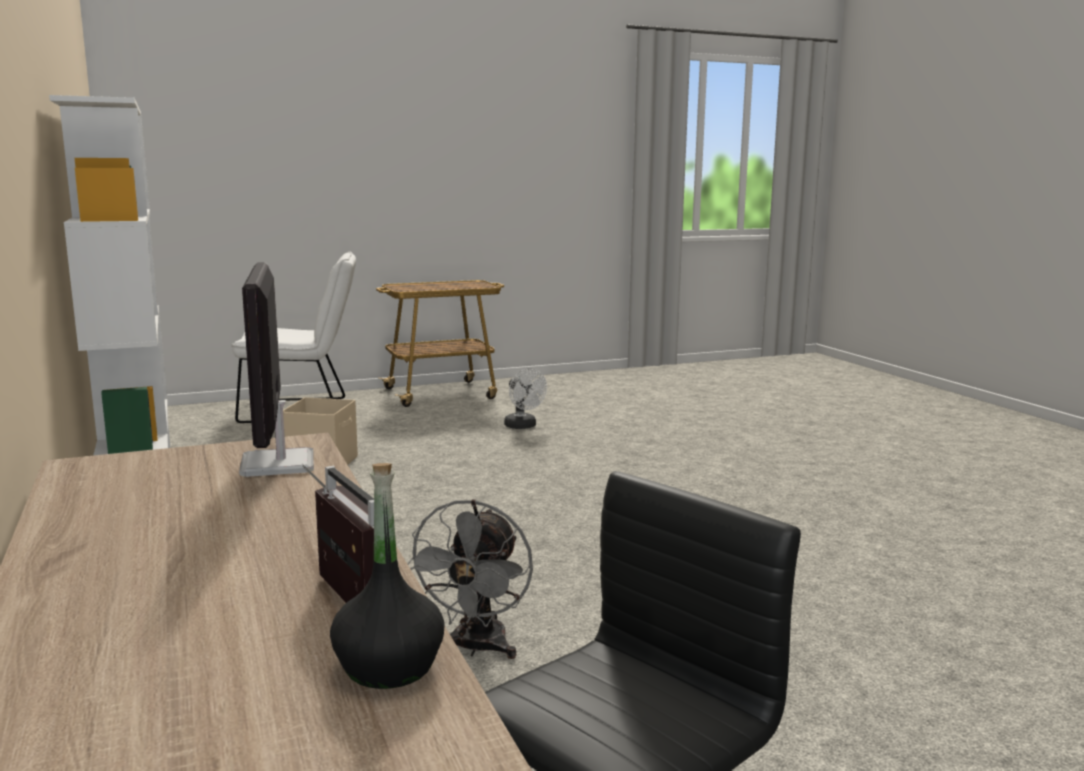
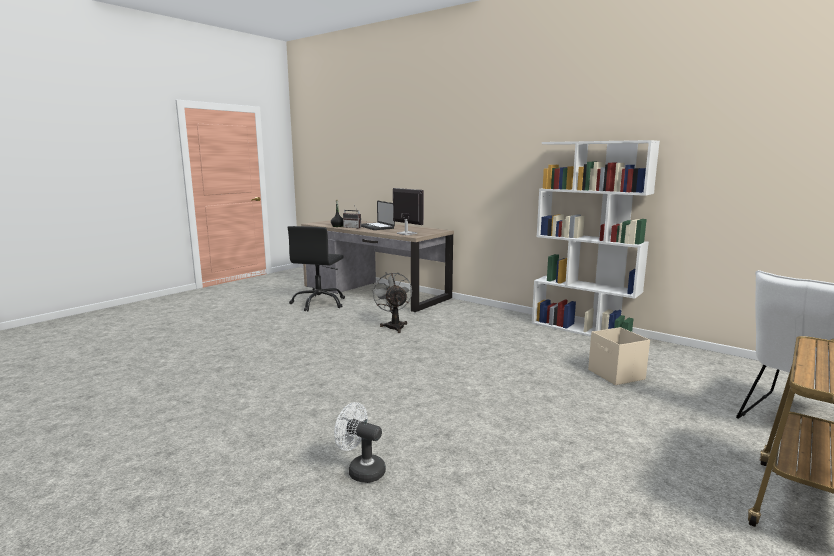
camera: 150 degrees right, 0 degrees up
white fan [504,368,547,429] -> white fan moved to [334,402,386,483]
none -> laptop [361,201,395,230]

